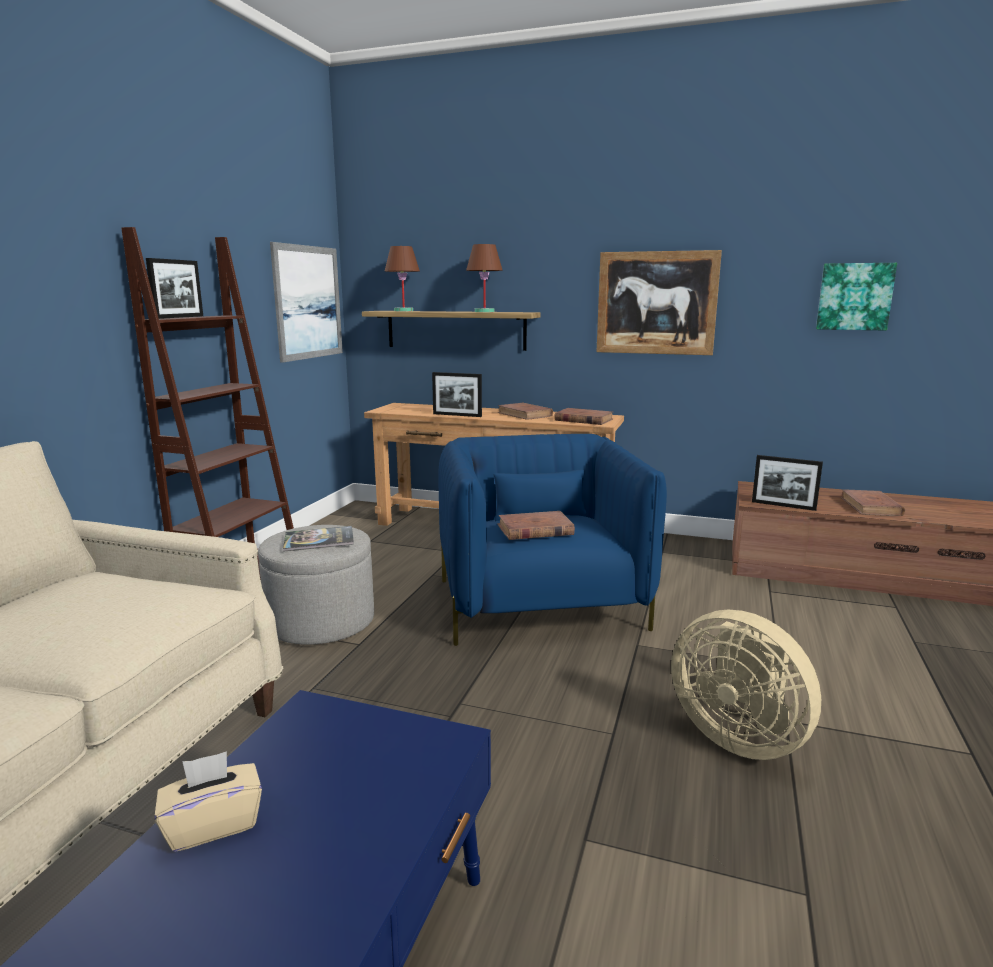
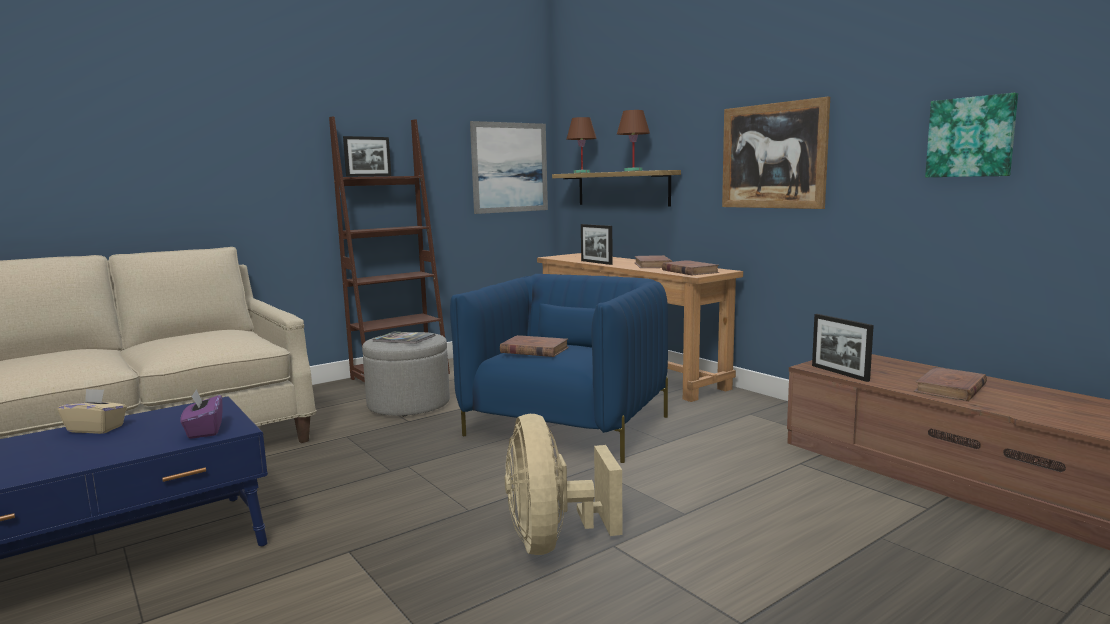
camera: 35 degrees right, 5 degrees down
none -> purple tissue box [180,389,222,439]

